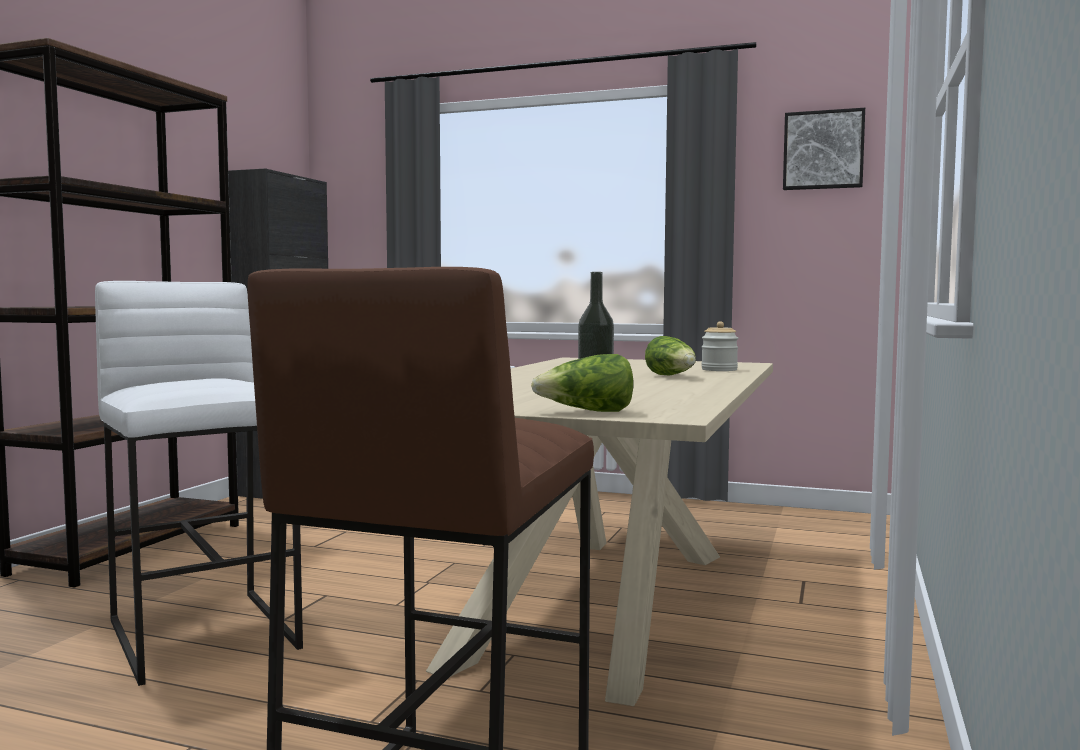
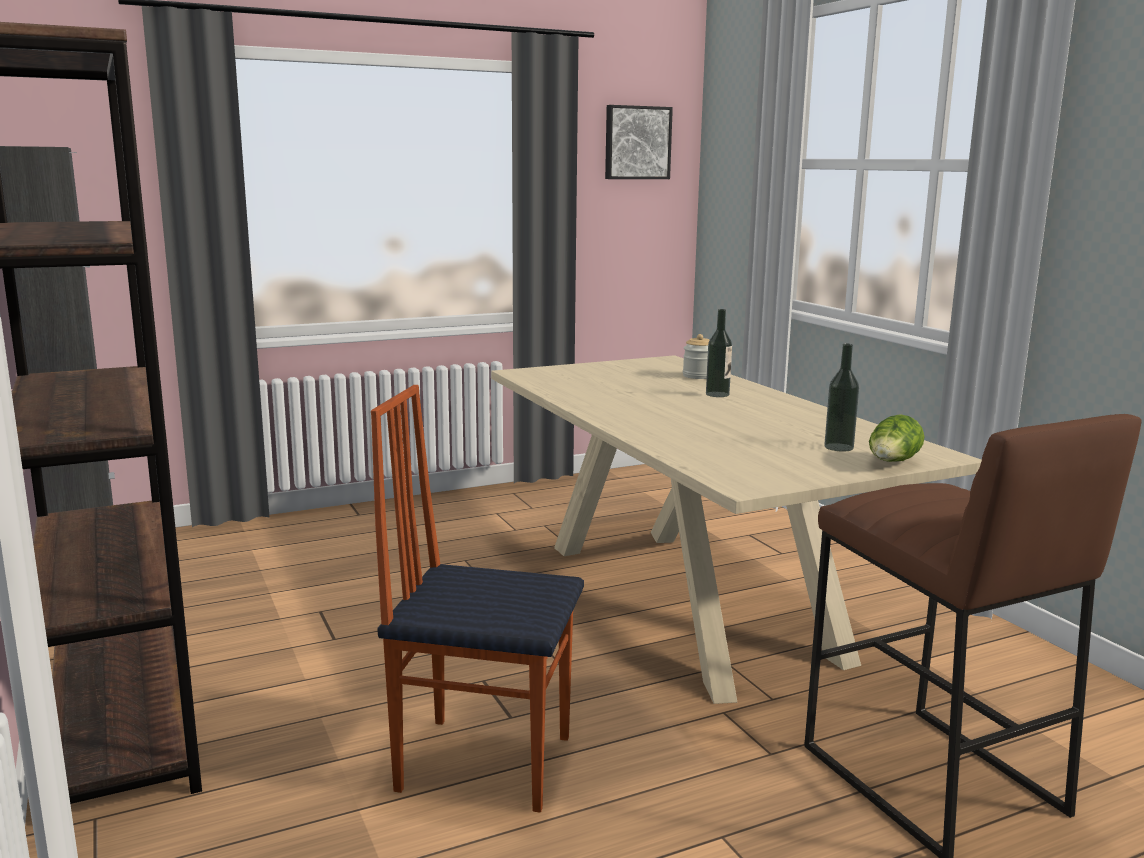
camera: 45 degrees left, 10 degrees up
white stool [95,281,303,686] -> chair [371,385,584,813]
lettuce [645,336,696,375] -> bottle [706,309,732,397]

